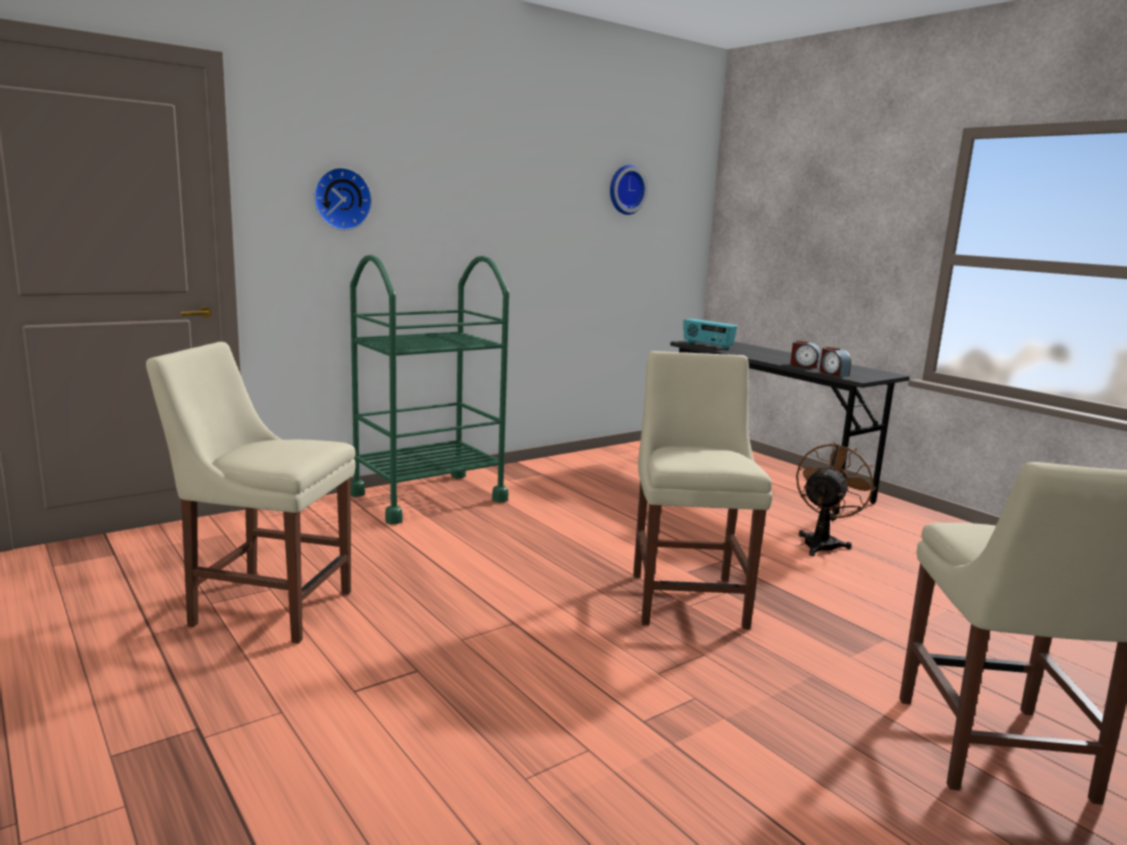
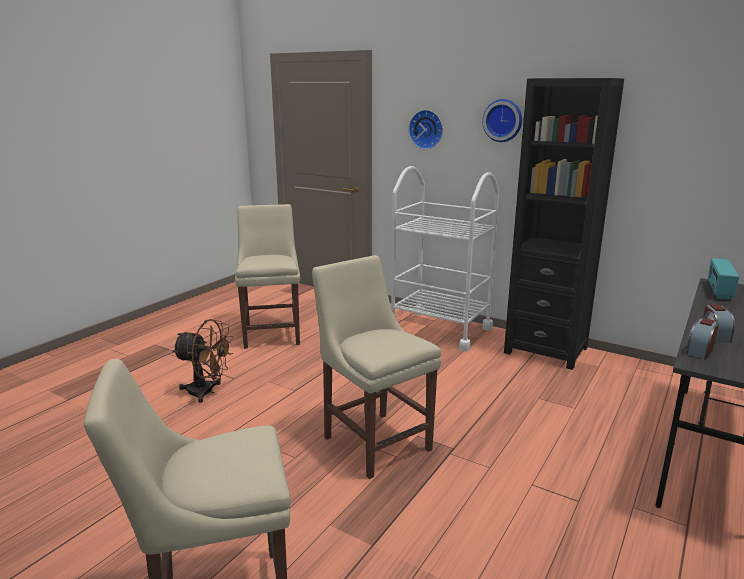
camera: 70 degrees right, 5 degrees up
green cart [350,255,509,525] -> white cart [391,166,499,352]
wall clock [610,165,648,215] -> wall clock moved to [482,99,522,142]
beige chair [633,351,773,630] -> beige chair turned 105 degrees counterclockwise [312,255,441,479]
brown fan [796,442,876,556] -> brown fan moved to [172,319,233,403]
none -> black bookcase [504,78,624,370]

